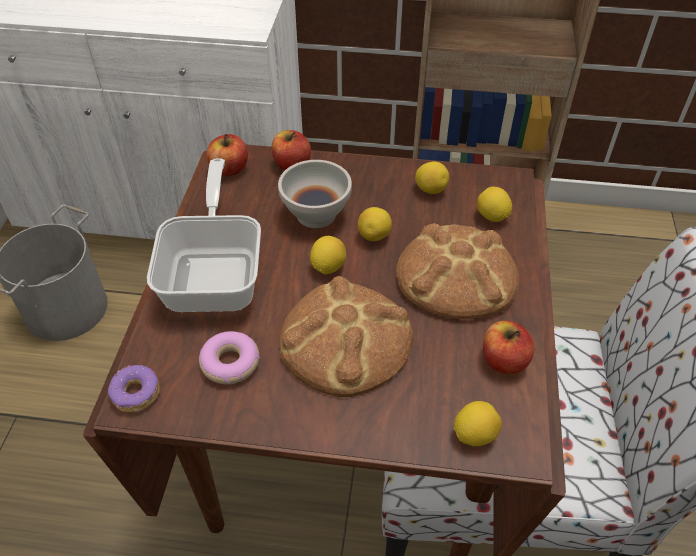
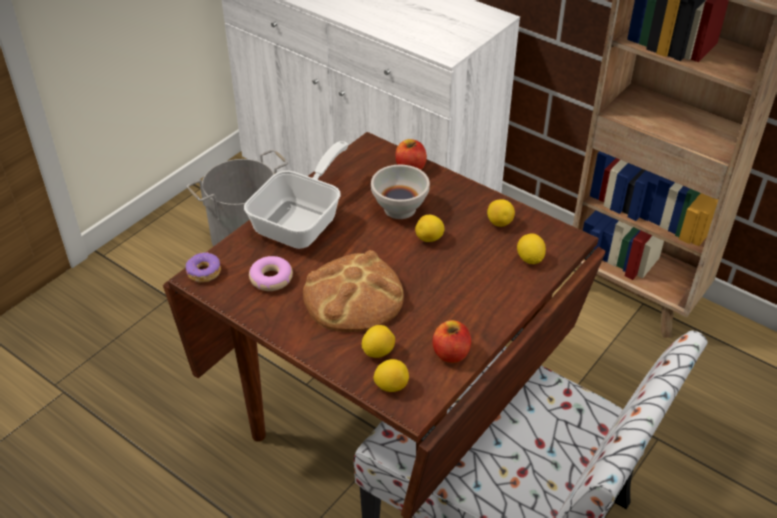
camera: 30 degrees right, 5 degrees down
apple [207,134,248,176] -> none
lemon [310,236,346,275] -> lemon moved to [362,325,395,358]
bread [396,223,519,319] -> none

